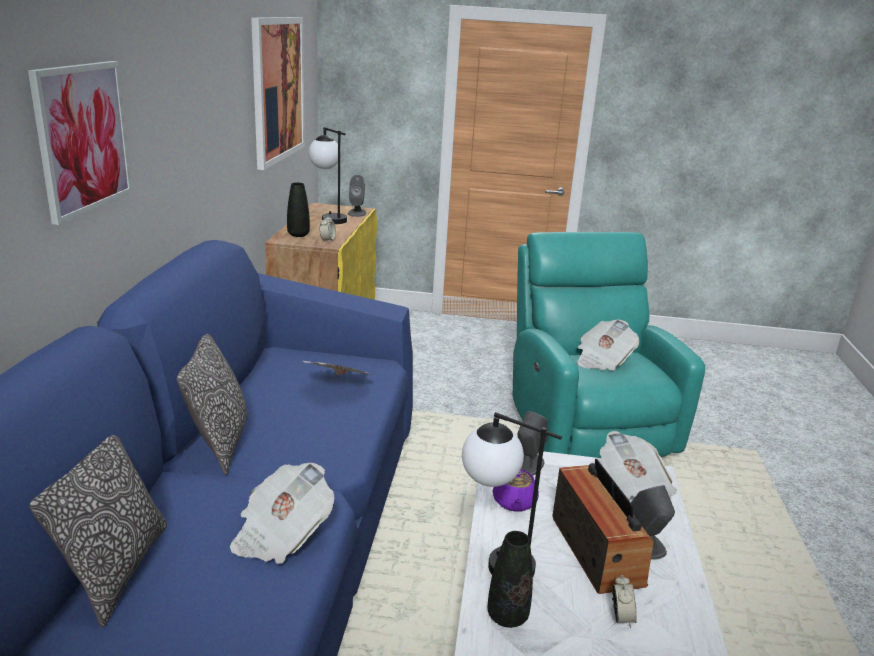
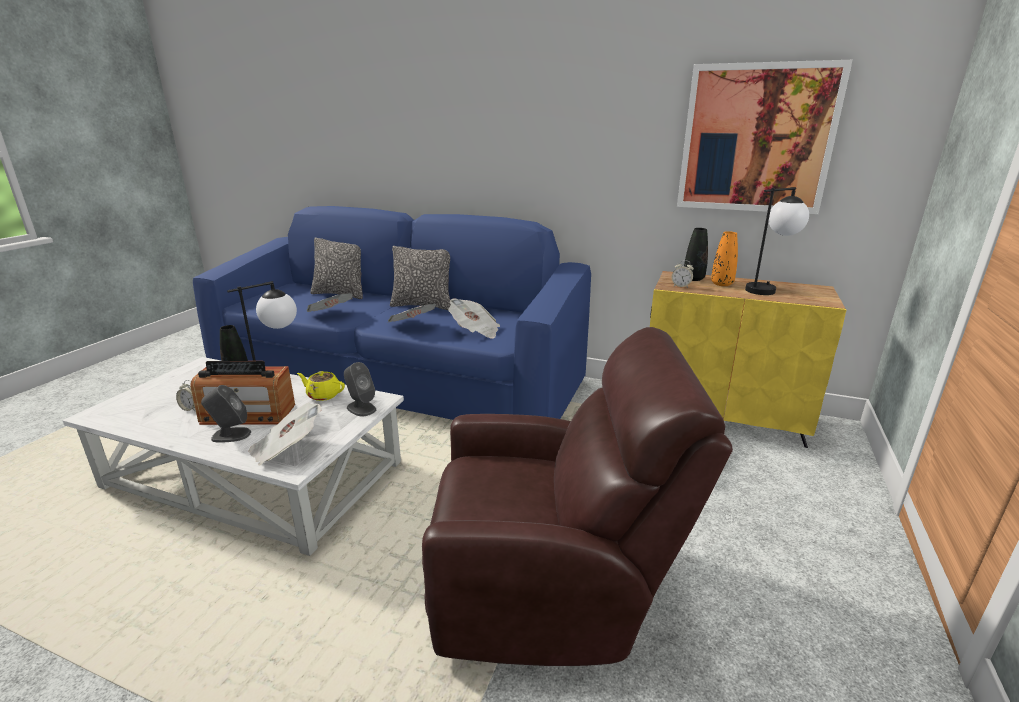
camera: 105 degrees right, 0 degrees up
picture [28,61,132,225] -> none
grey speaker [348,175,366,217] -> none
purple teapot [493,470,539,512] -> yellow teapot [297,371,345,401]
turquoise armchair [513,232,705,458] -> brown armchair [422,327,733,666]
newspaper [577,320,639,371] -> newspaper moved to [388,304,436,322]
none -> orange vase [711,231,738,286]

